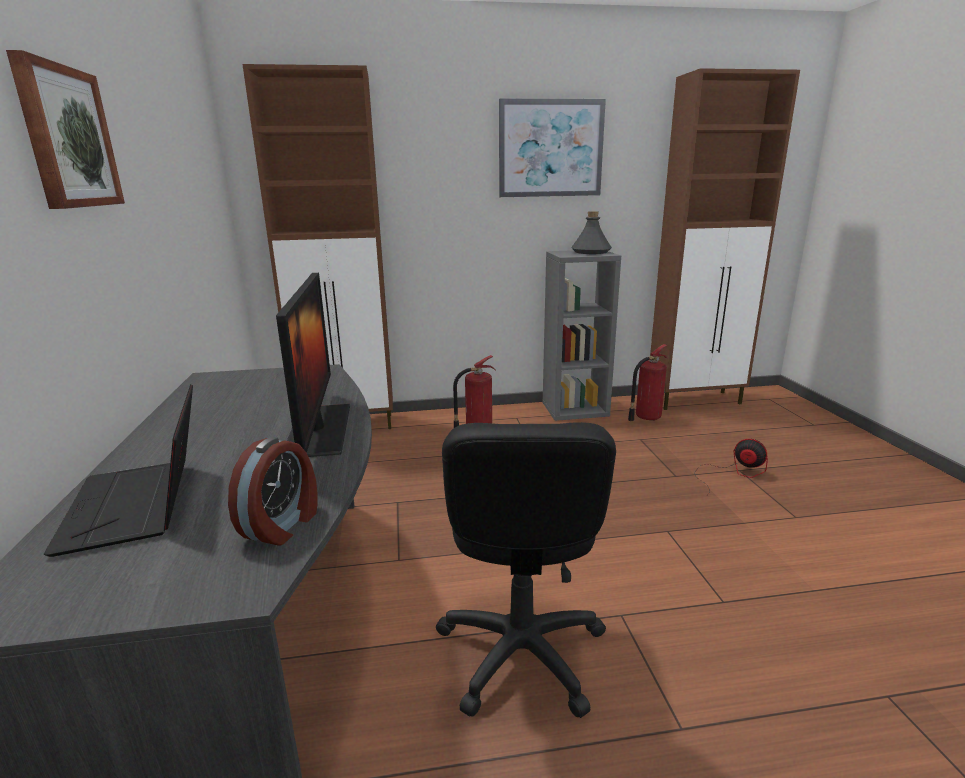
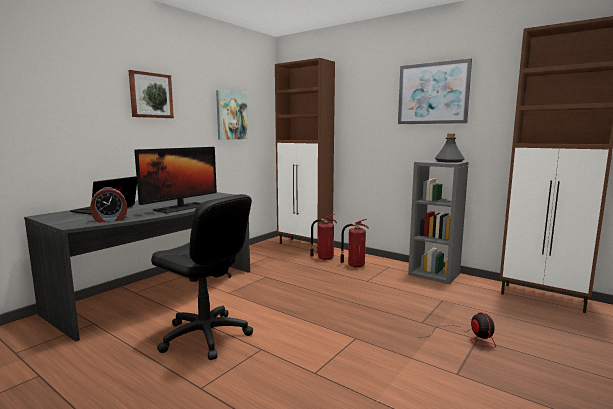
camera: 45 degrees right, 10 degrees down
black office chair [436,422,616,718] -> black office chair turned 105 degrees counterclockwise [151,194,253,360]
fire extinguisher [628,344,668,421] -> fire extinguisher moved to [310,214,337,260]
none -> picture [216,90,248,140]

